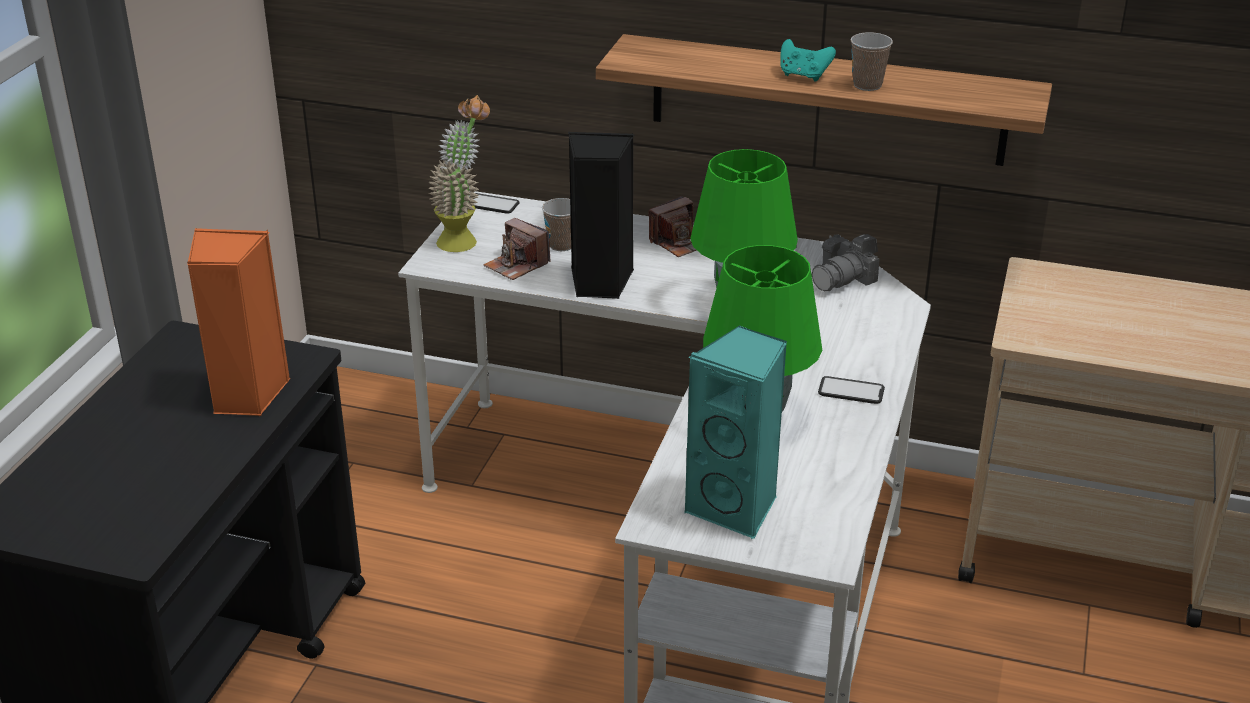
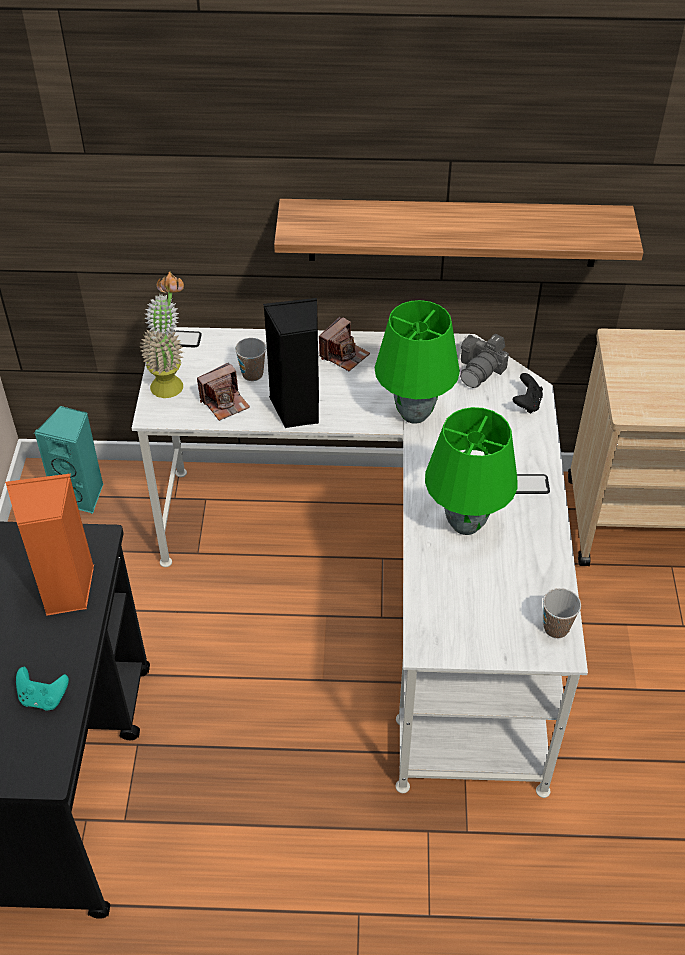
camera: 15 degrees left, 15 degrees up
camera [483,218,550,280] -> camera turned 60 degrees counterclockwise [197,363,250,421]
turquoise speaker [685,326,787,540] -> turquoise speaker moved to [34,406,104,514]
turquoise game controller [780,39,836,81] -> turquoise game controller moved to [16,667,69,710]
cup [851,32,893,91] -> cup moved to [543,588,581,638]
none -> black game controller [513,373,543,414]

